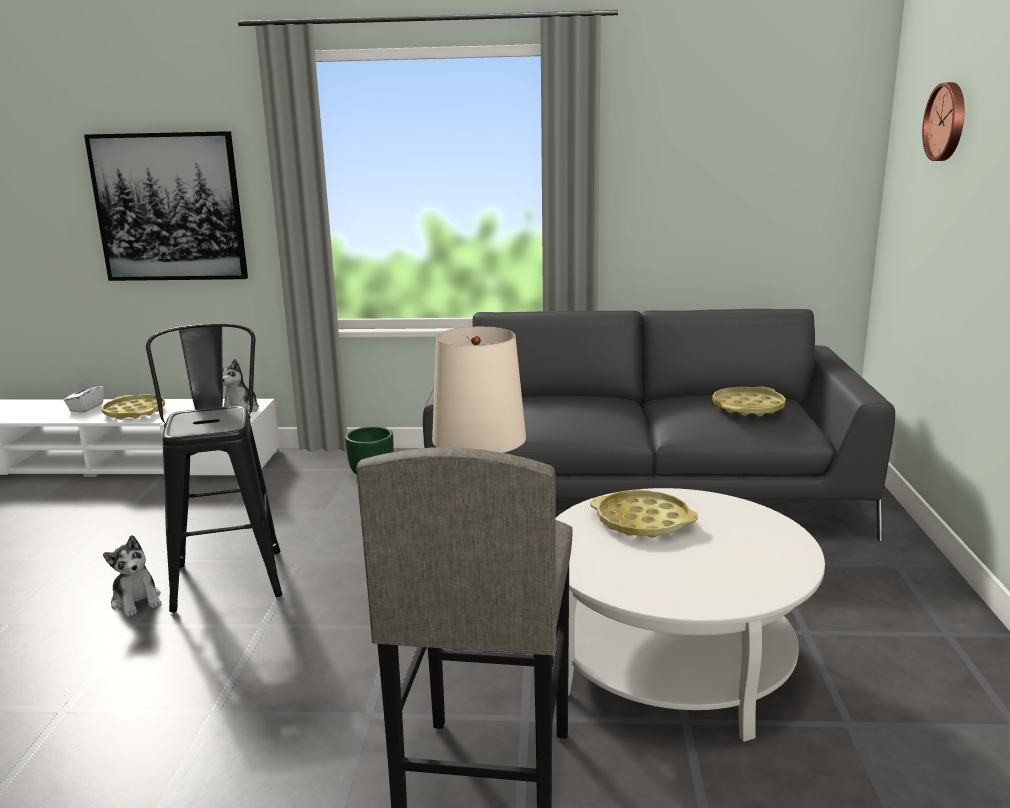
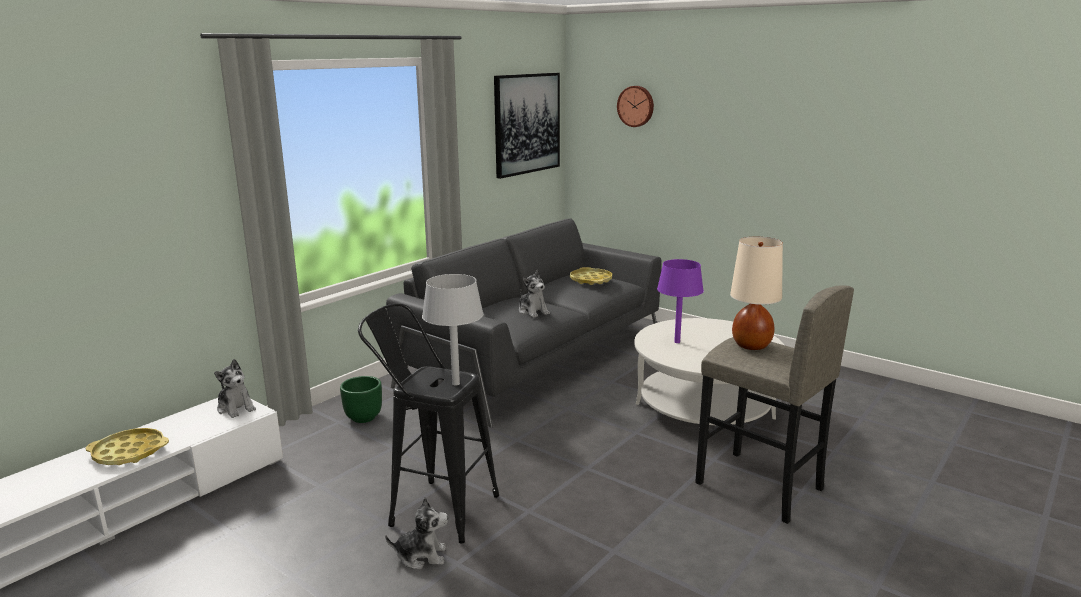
camera: 55 degrees left, 0 degrees up
white tissue box [64,380,104,413] -> none
picture [84,131,248,281] -> picture moved to [494,73,560,179]
yellow tray [590,490,698,538] -> purple table lamp [657,259,704,343]
none -> grey table lamp [422,274,484,385]
none -> plush toy [519,269,550,318]

